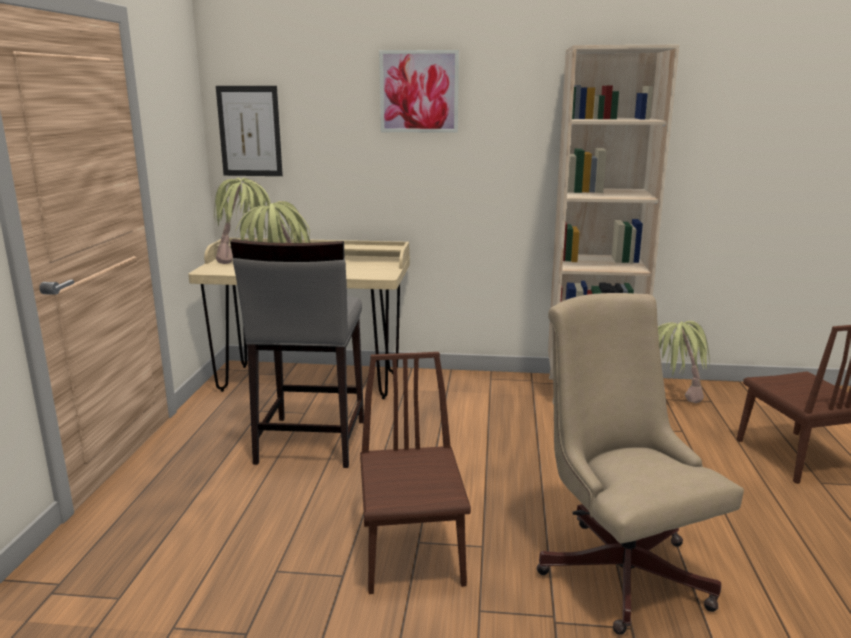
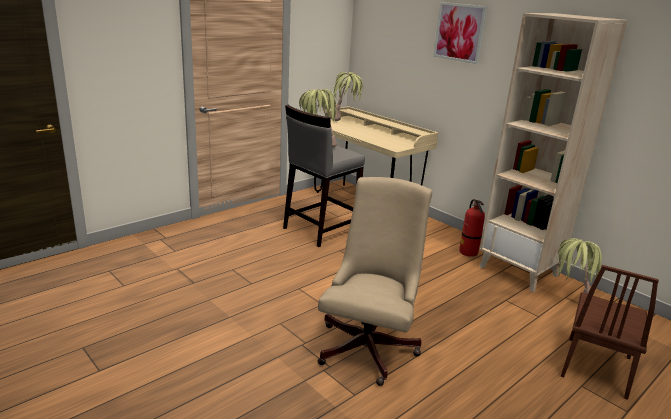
camera: 40 degrees right, 5 degrees up
picture [216,86,283,176] -> none
brown chair [360,352,471,594] -> none
none -> fire extinguisher [459,199,485,257]

